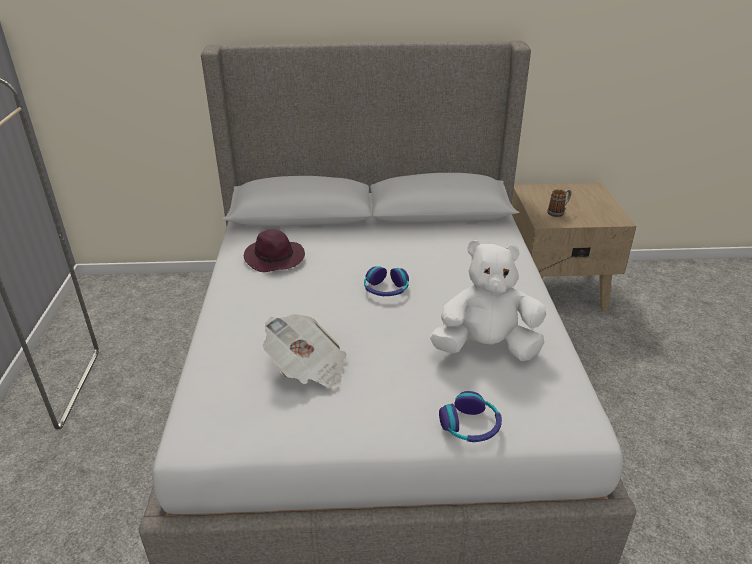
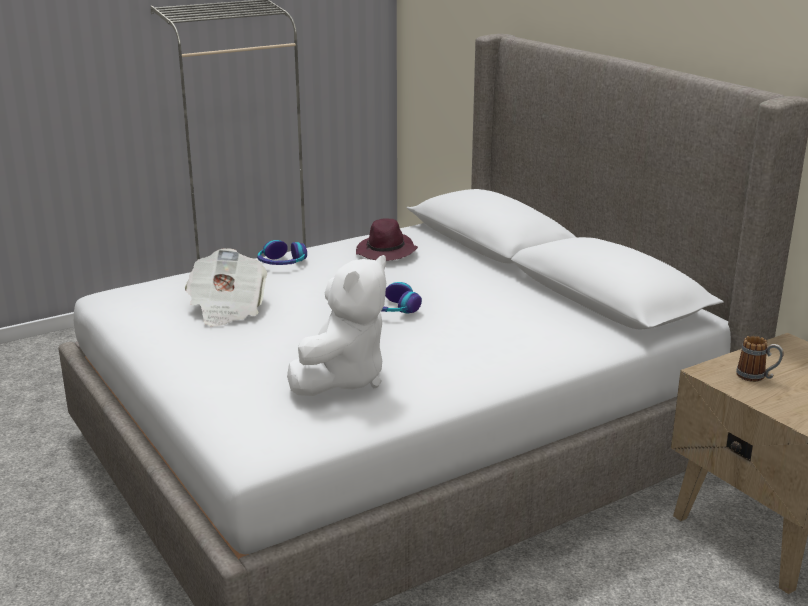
camera: 60 degrees right, 10 degrees down
white plush toy [430,240,546,361] -> white plush toy turned 60 degrees clockwise [287,255,386,396]
headphones [439,391,502,442] -> headphones moved to [257,240,307,265]

